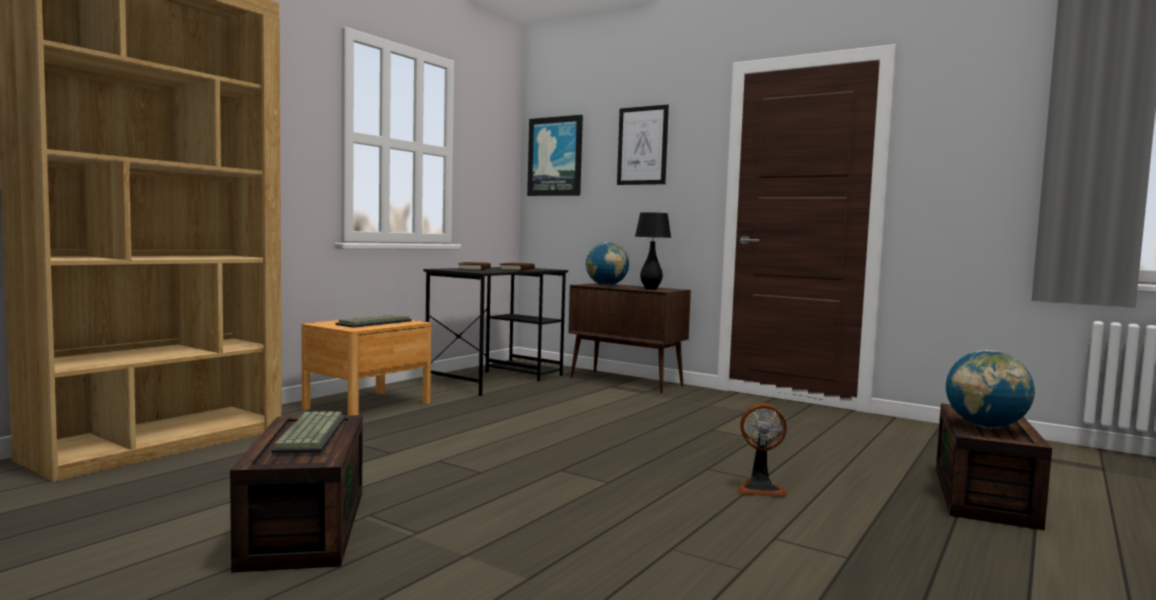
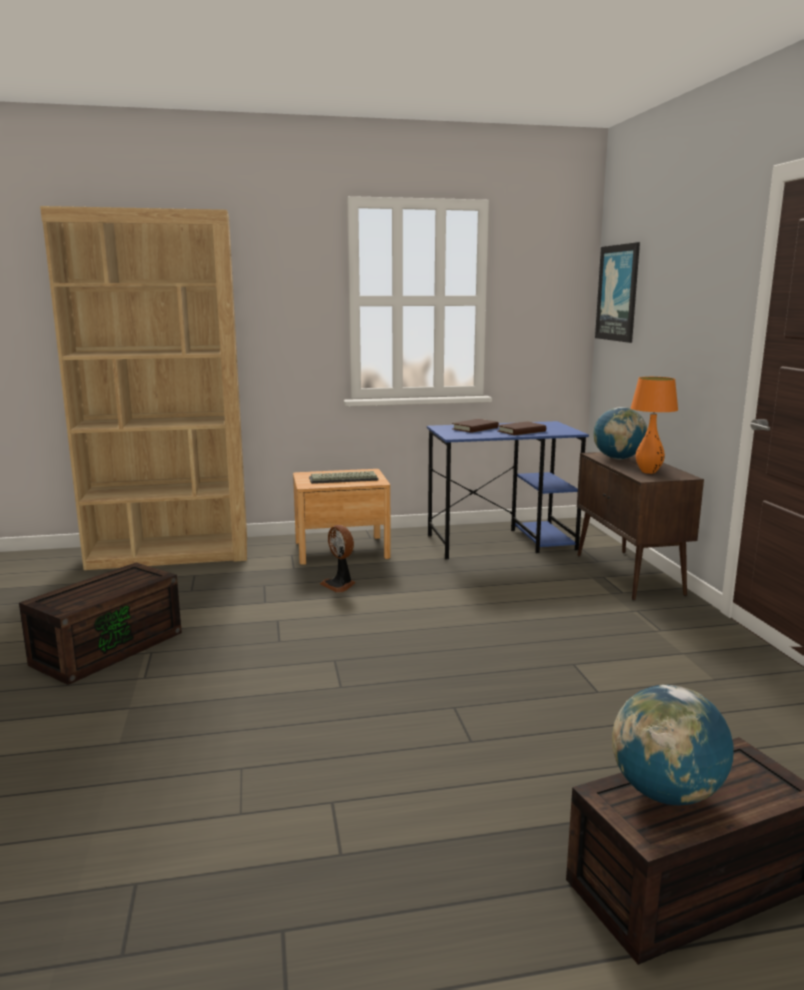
camera: 45 degrees right, 10 degrees up
keyboard [271,412,346,454] -> none
black desk [423,267,568,396] -> blue desk [427,421,589,559]
picture [617,105,669,185] -> none
black table lamp [635,212,671,289] -> orange table lamp [630,377,678,474]
fan [737,403,788,497] -> fan moved to [320,525,355,593]

